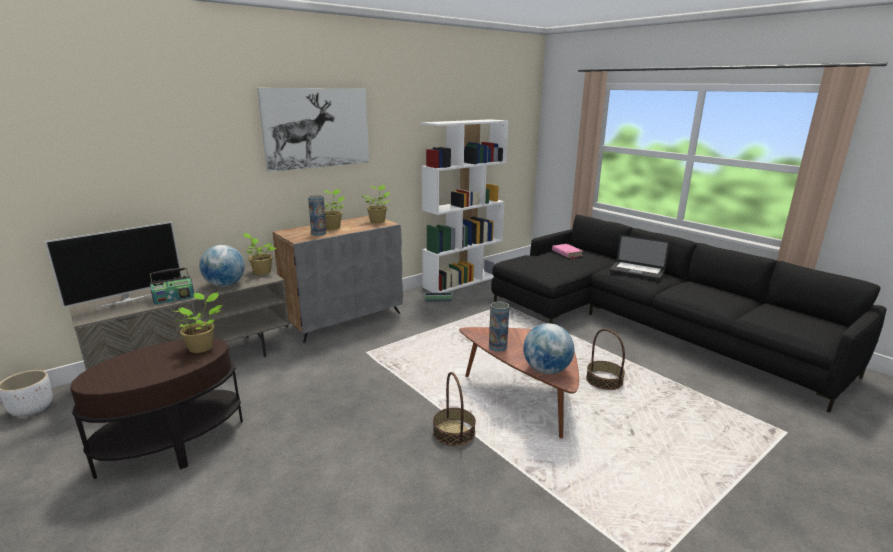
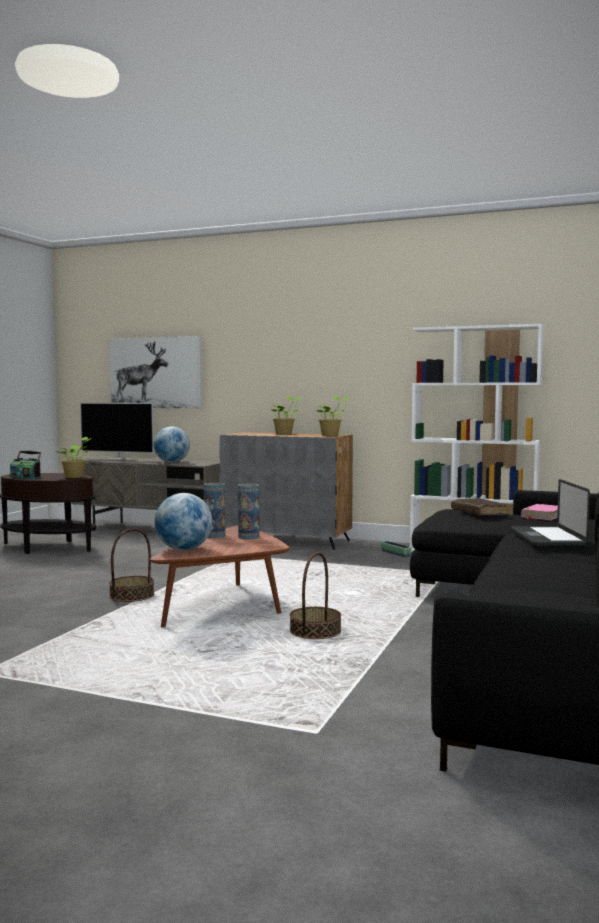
camera: 60 degrees right, 15 degrees down
radio [150,267,194,304] -> radio moved to [10,450,42,479]
potted plant [244,233,276,275] -> none
picture [257,88,369,172] -> picture moved to [110,336,202,409]
vase [308,195,326,236] -> vase moved to [238,484,259,539]
none -> brown book [451,498,507,516]

